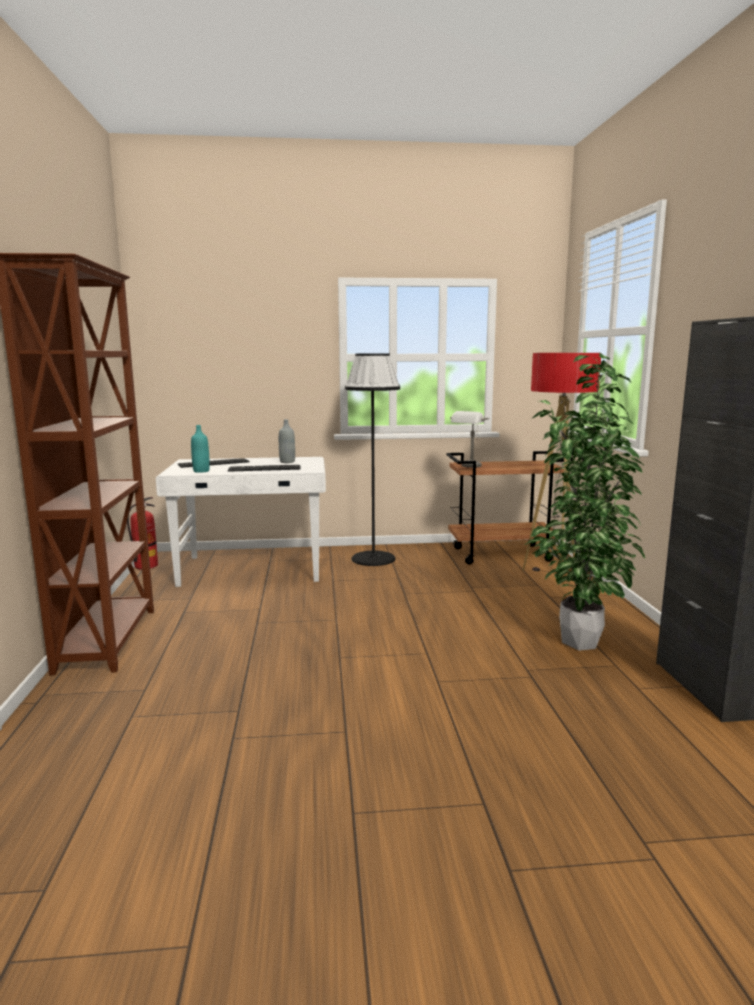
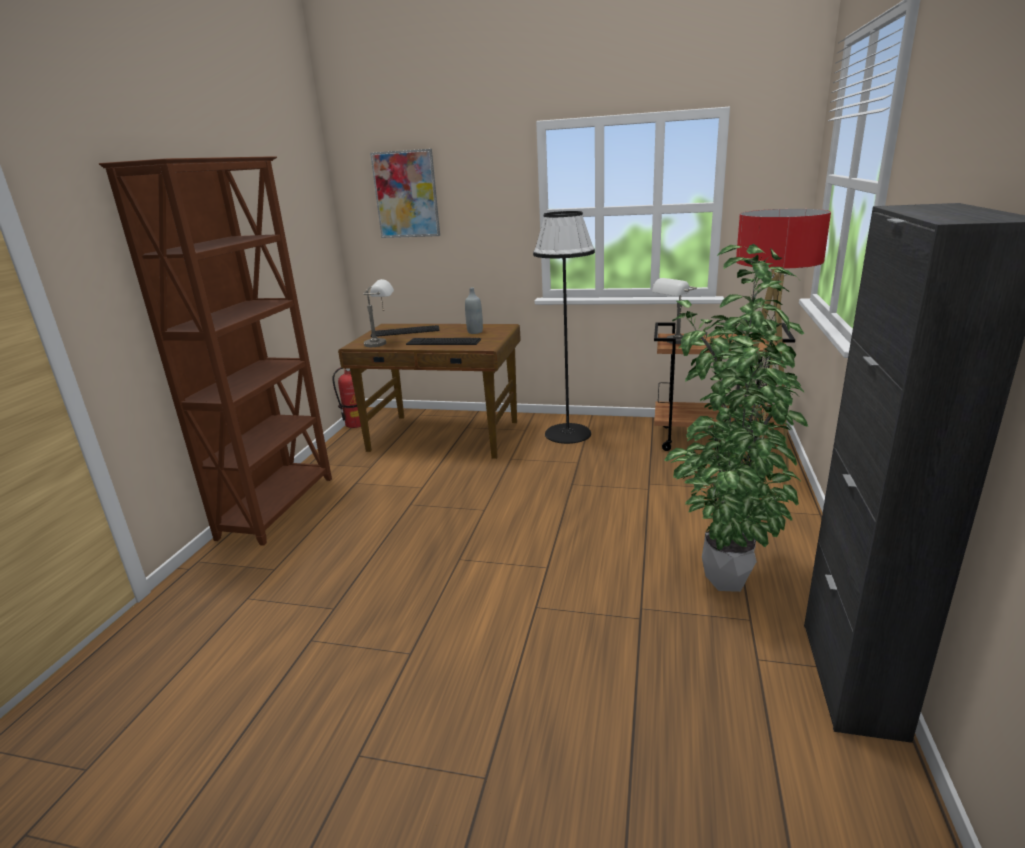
camera: 20 degrees right, 10 degrees up
white desk [156,457,326,587] -> brown desk [338,324,521,459]
turquoise bottle [191,425,210,473] -> grey table lamp [363,279,394,347]
none -> picture [370,149,440,238]

